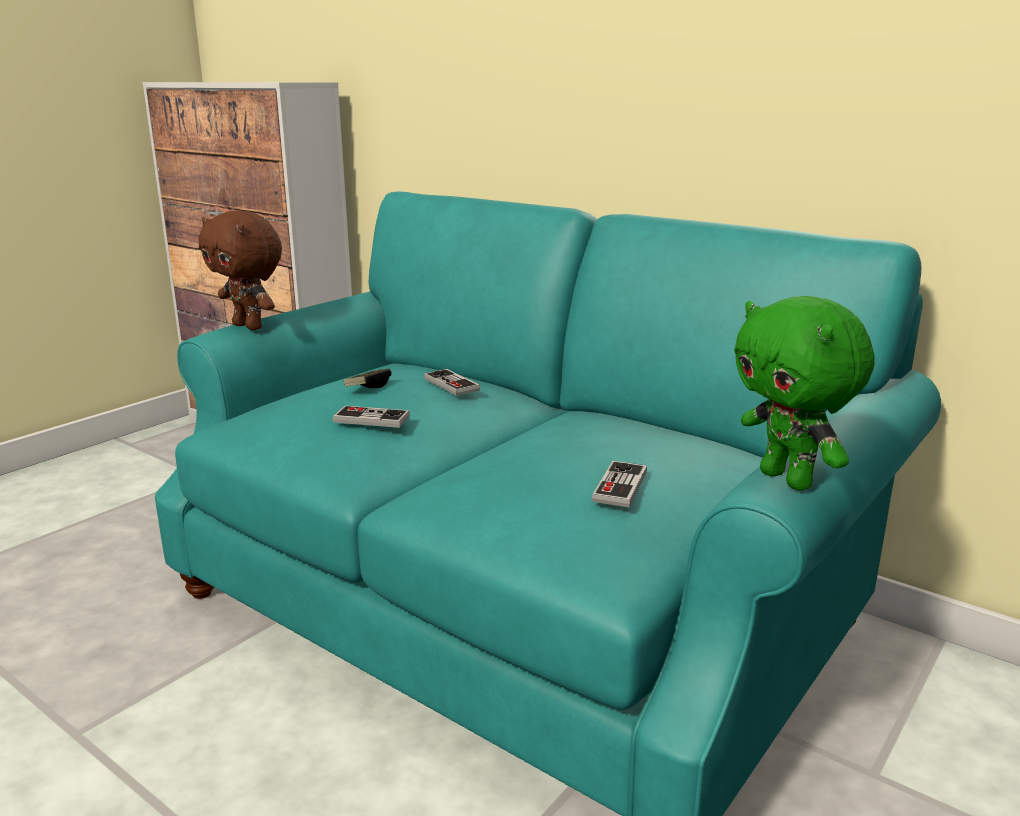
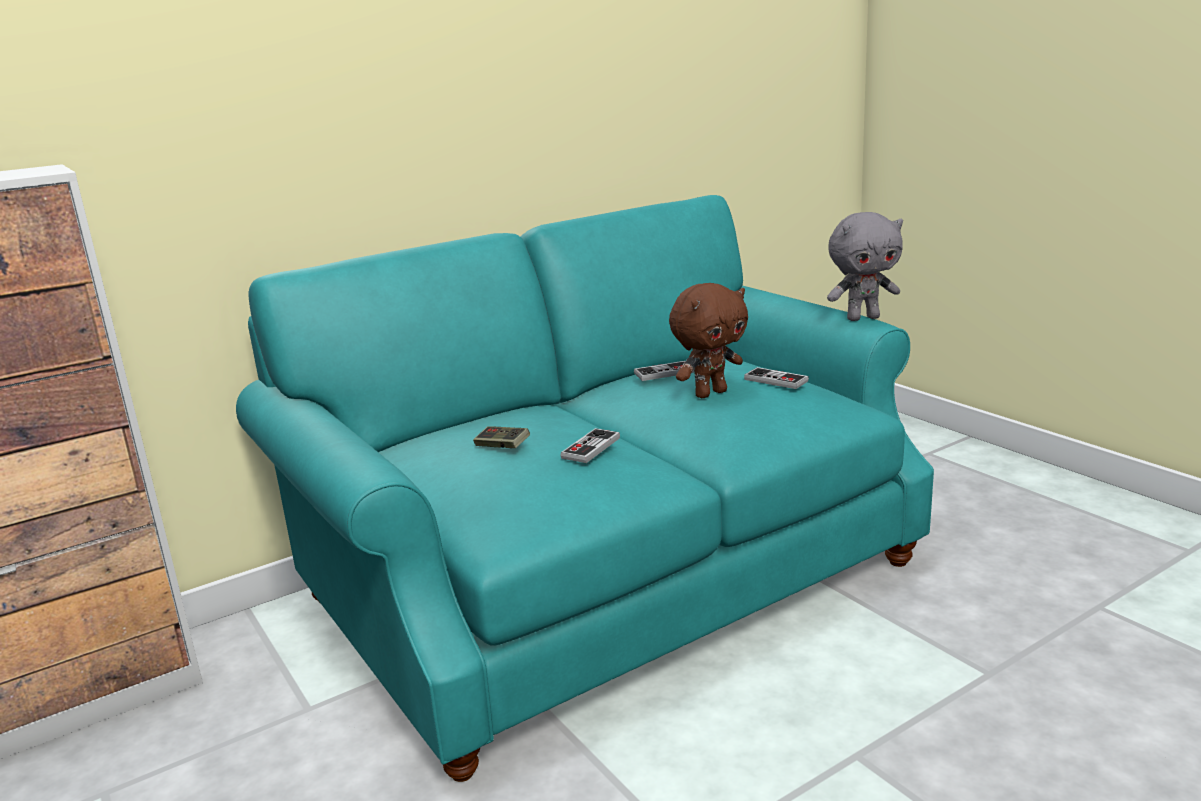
camera: 70 degrees left, 0 degrees up
brown plush toy [199,211,282,330] -> brown plush toy moved to [669,283,748,398]
game controller [424,369,480,396] -> game controller moved to [634,361,694,381]
green plush toy [734,296,874,491] -> grey plush toy [827,212,903,321]

